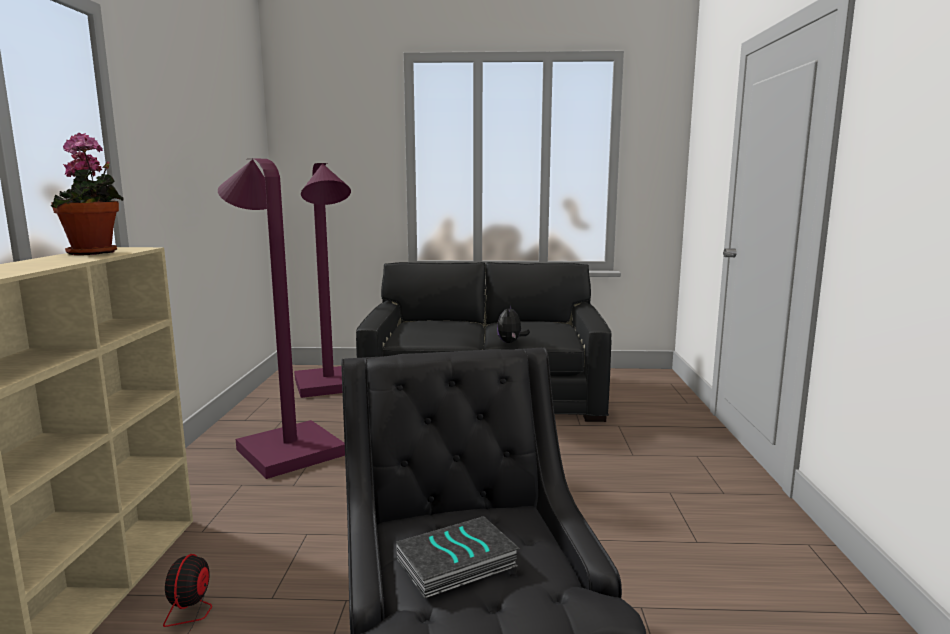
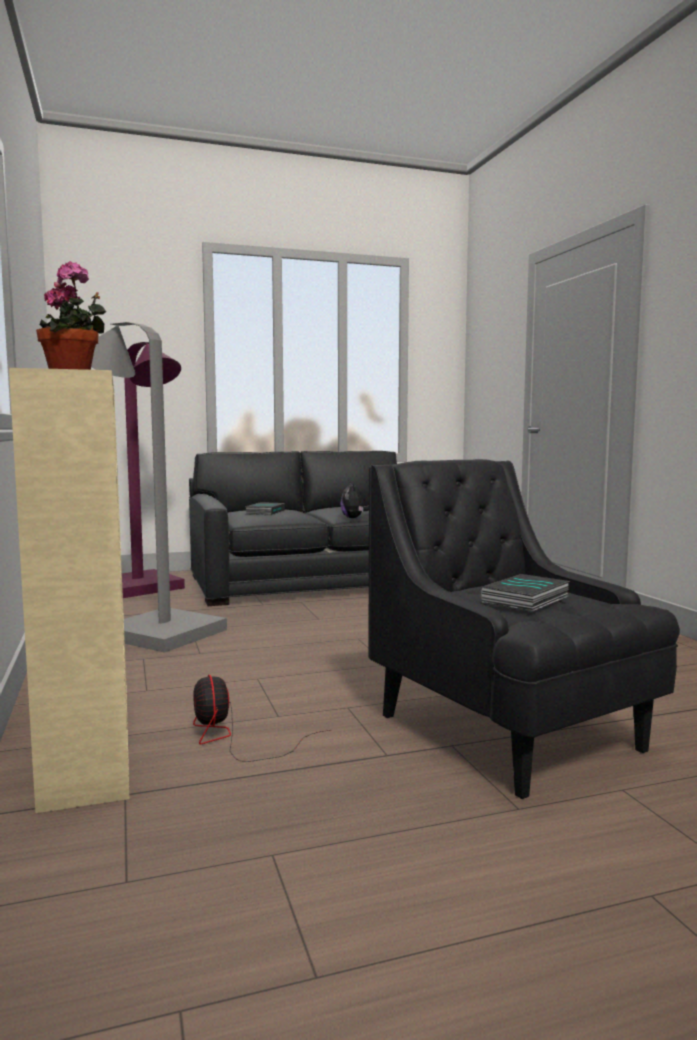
camera: 20 degrees left, 5 degrees down
purple floor lamp [218,159,345,479] -> grey floor lamp [91,322,227,653]
none -> book [245,502,285,515]

